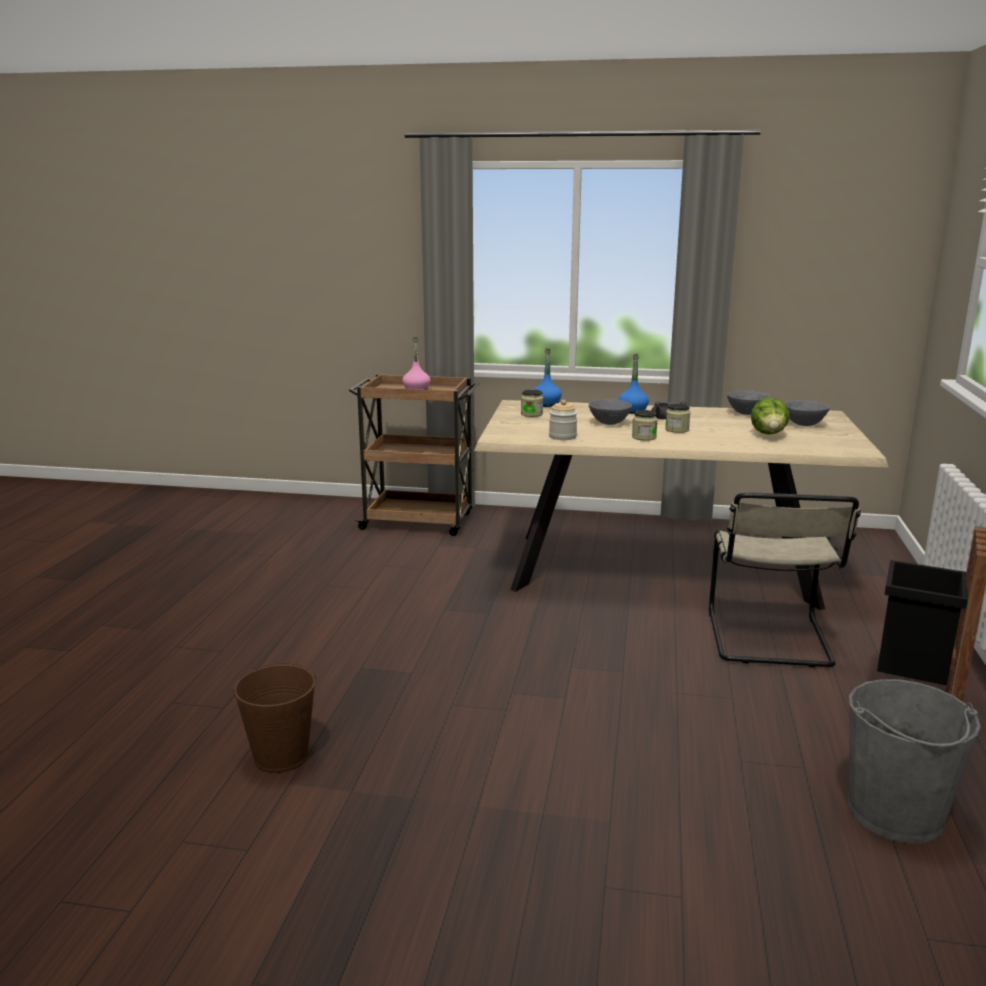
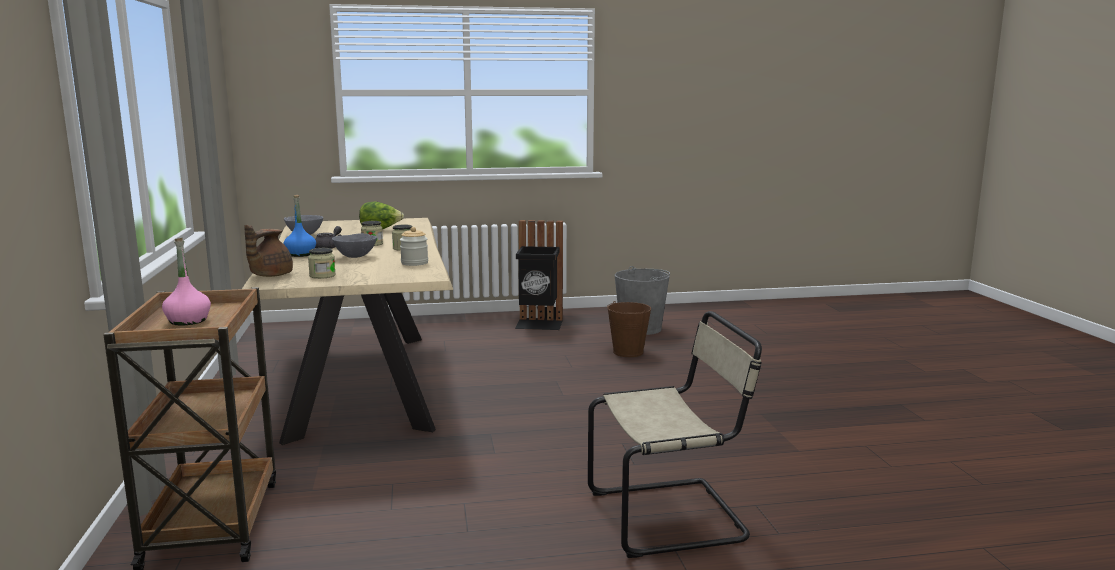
camera: 110 degrees left, 5 degrees down
brown bucket [232,663,316,773] -> brown bucket moved to [607,301,651,357]
blue bottle [534,348,562,407] -> brown teapot [244,225,293,277]
beige chair [709,492,861,668] -> beige chair moved to [588,311,762,558]
grey bowl [784,400,830,426] -> none

